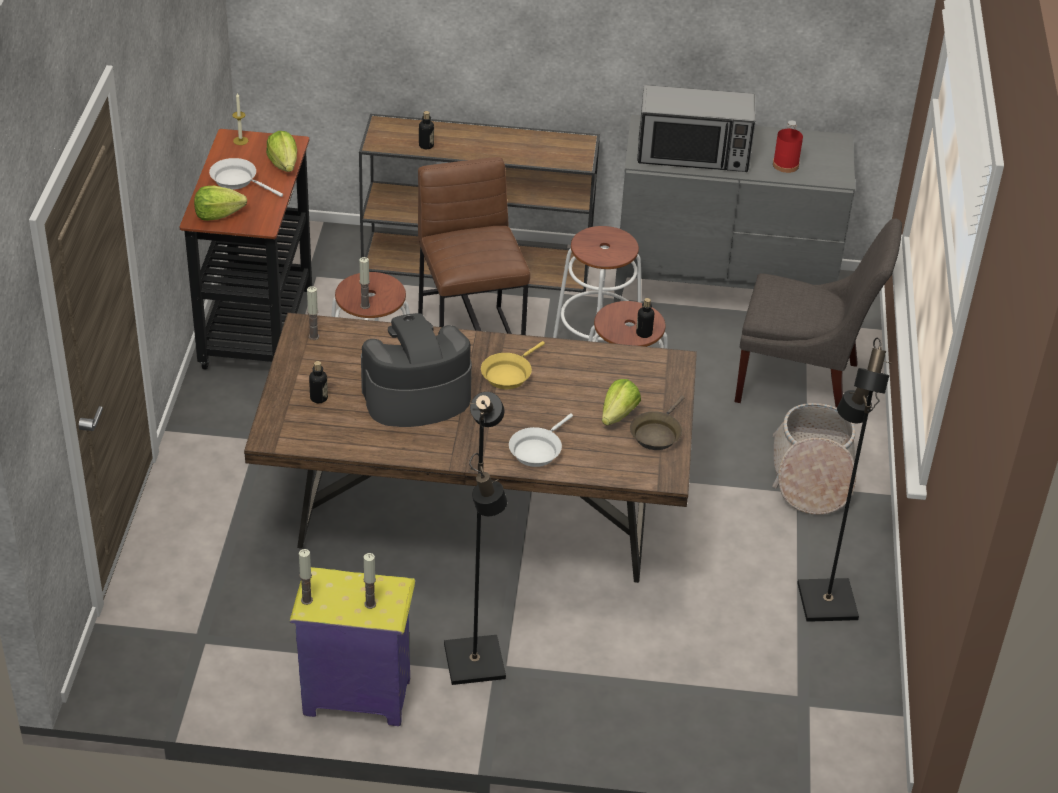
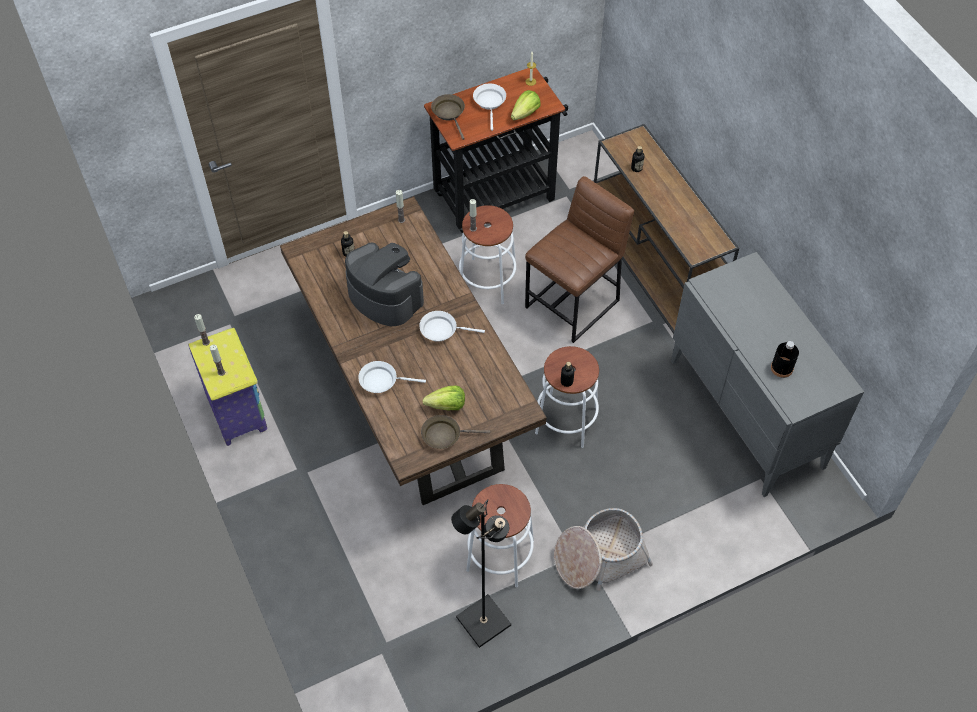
camera: 60 degrees right, 15 degrees up
lettuce [194,186,247,221] -> brown frying pan [431,94,465,140]
black floor lamp [444,392,507,685] -> none
yellow frying pan [481,341,545,389] -> white frying pan [419,311,485,342]
white stool [553,226,641,342] -> white stool moved to [466,484,534,587]
microwave [637,85,755,172] -> none
grey chair [734,218,902,408] -> none
red bottle [773,121,803,173] -> black bottle [771,341,799,378]

